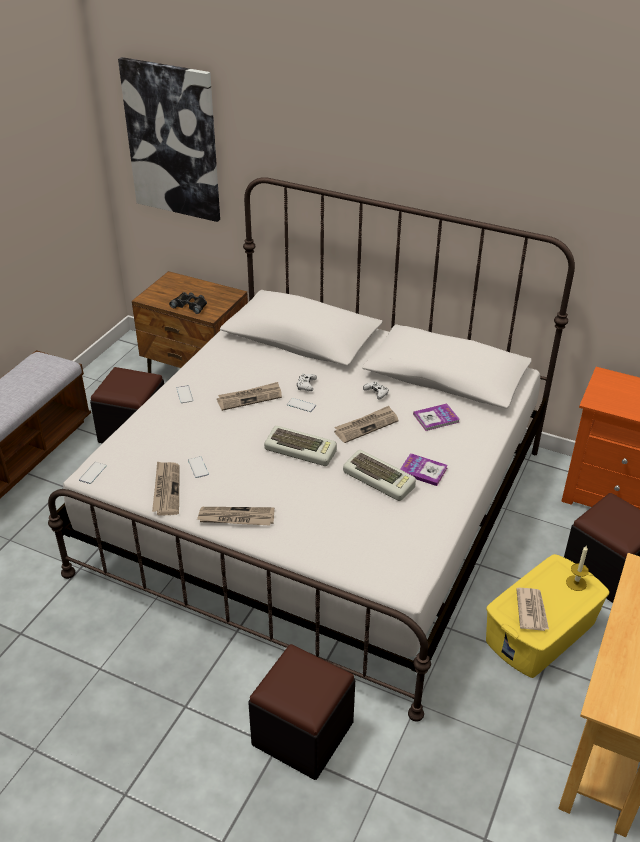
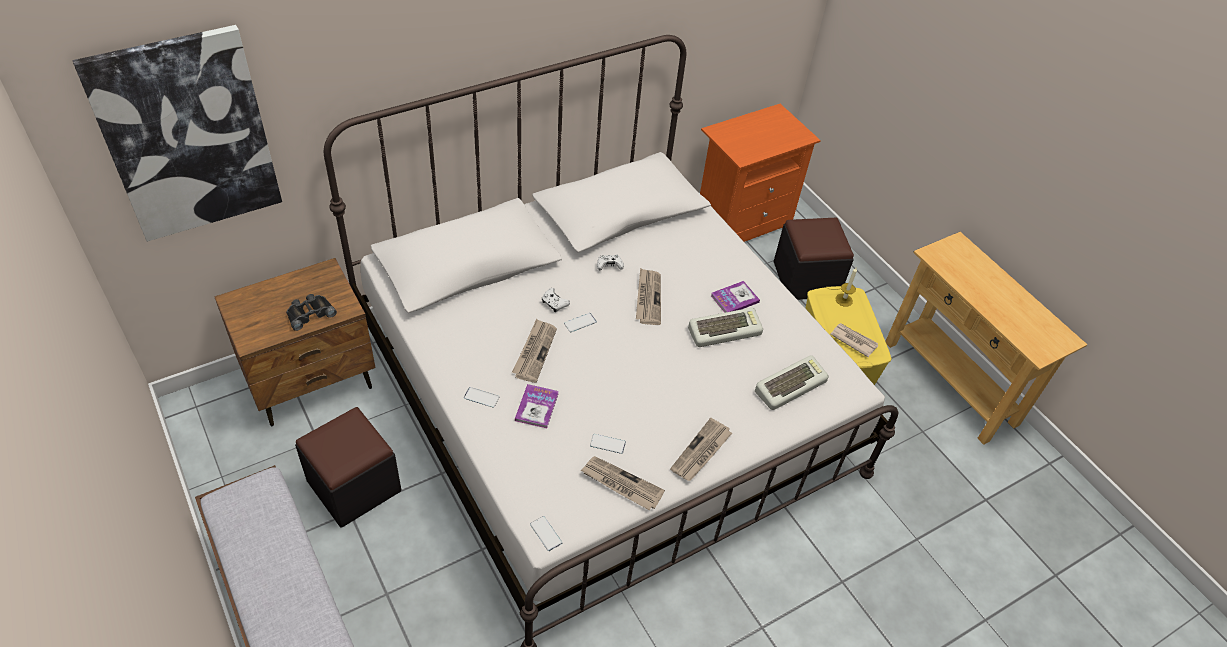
camera: 60 degrees left, 10 degrees up
black ottoman [248,644,355,780] -> none
keyboard [264,426,337,466] -> keyboard moved to [755,355,829,410]
book [413,404,460,431] -> book moved to [515,384,559,428]

